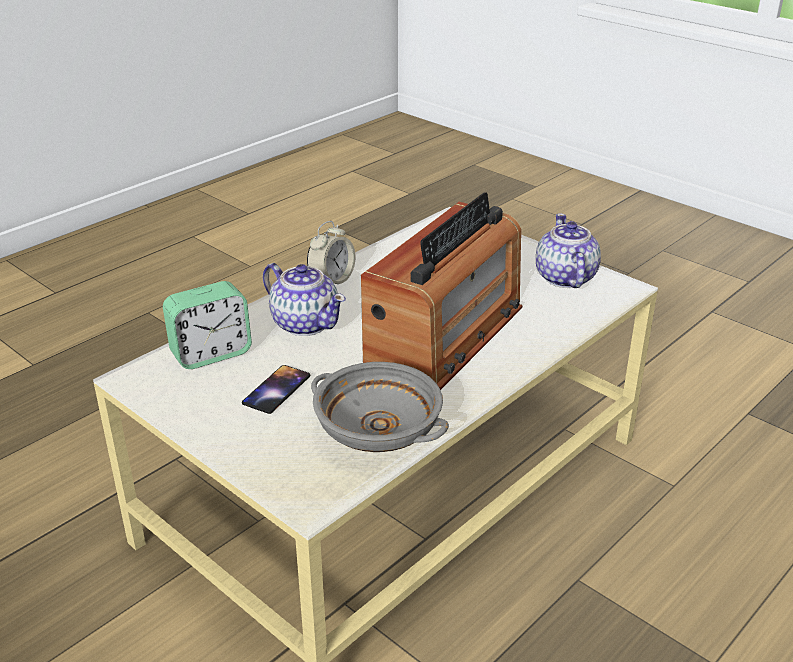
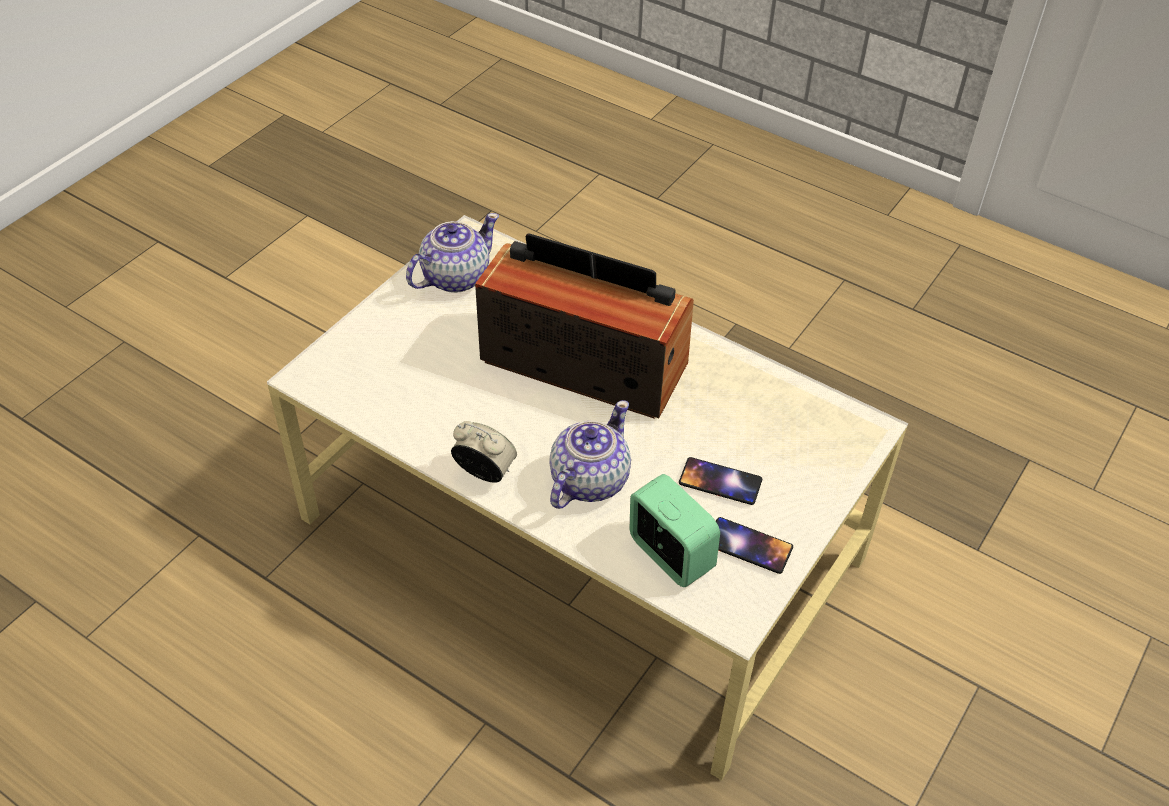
camera: 100 degrees left, 15 degrees up
grey bowl [311,362,449,452] -> none
teapot [536,213,601,288] -> teapot turned 150 degrees clockwise [406,213,499,293]
none -> phone [716,517,793,574]

